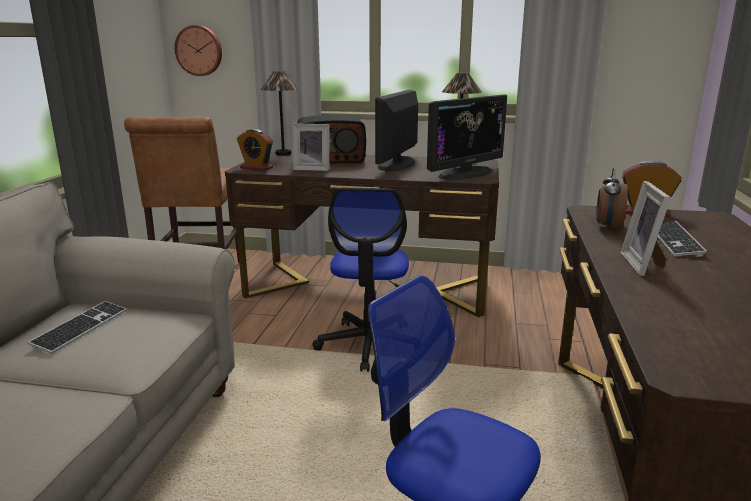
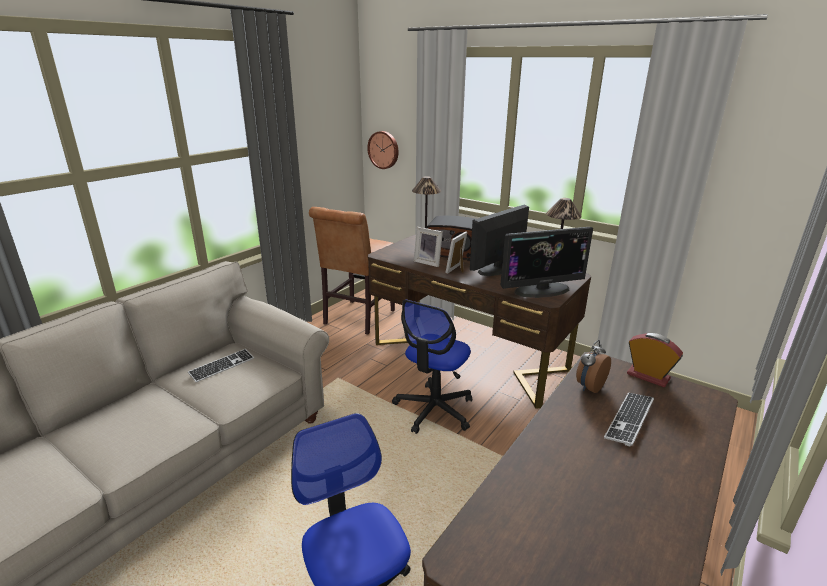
camera: 25 degrees right, 5 degrees up
alarm clock [237,129,273,171] -> none
picture frame [621,181,671,276] -> picture frame moved to [445,231,467,274]

